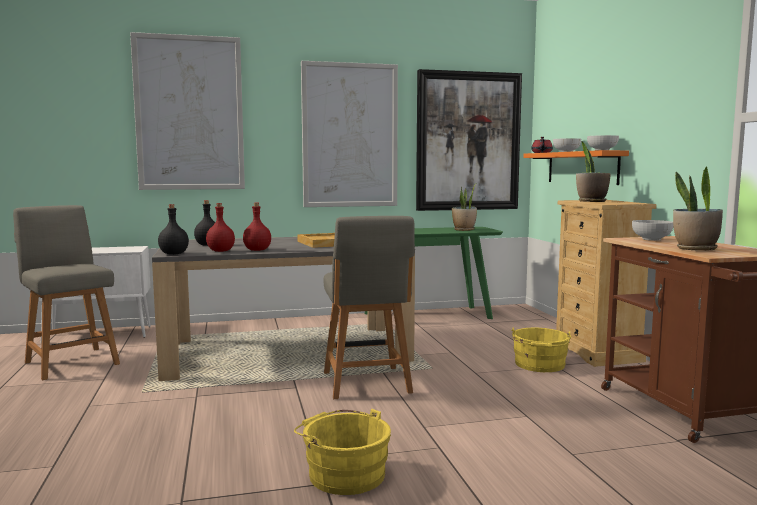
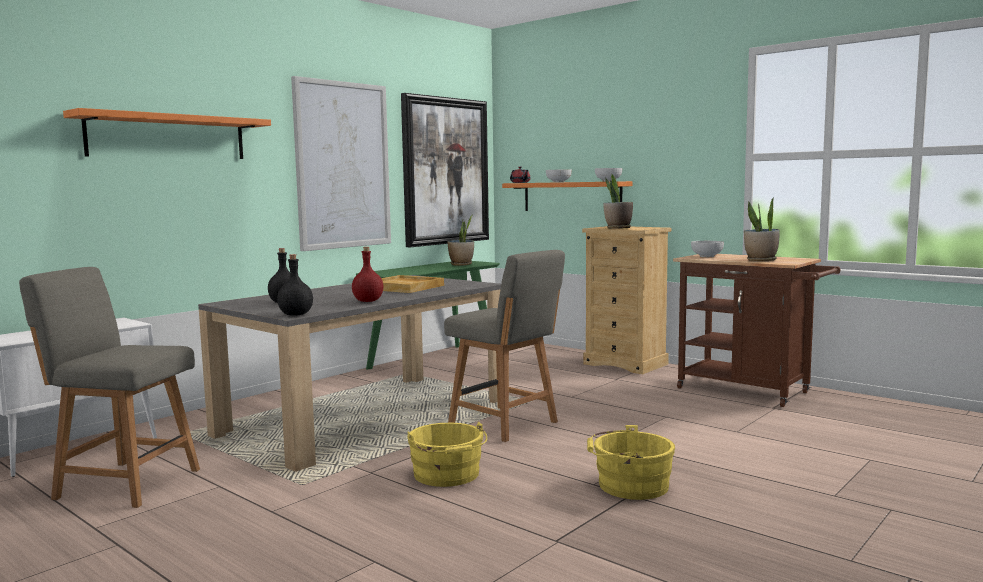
camera: 35 degrees left, 0 degrees up
picture [130,32,245,190] -> orange shelf [63,108,271,159]
red bottle [206,203,235,252] -> none
yellow bucket [511,328,571,372] -> yellow bucket moved to [407,422,487,487]

